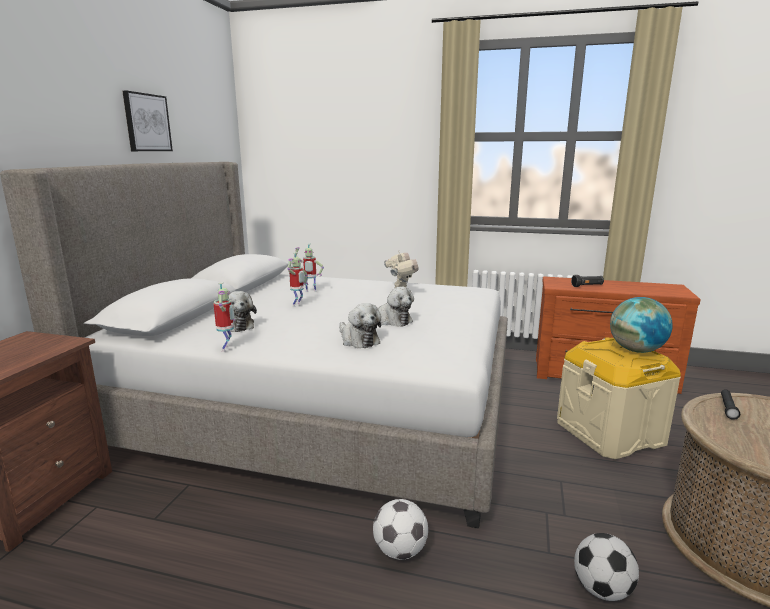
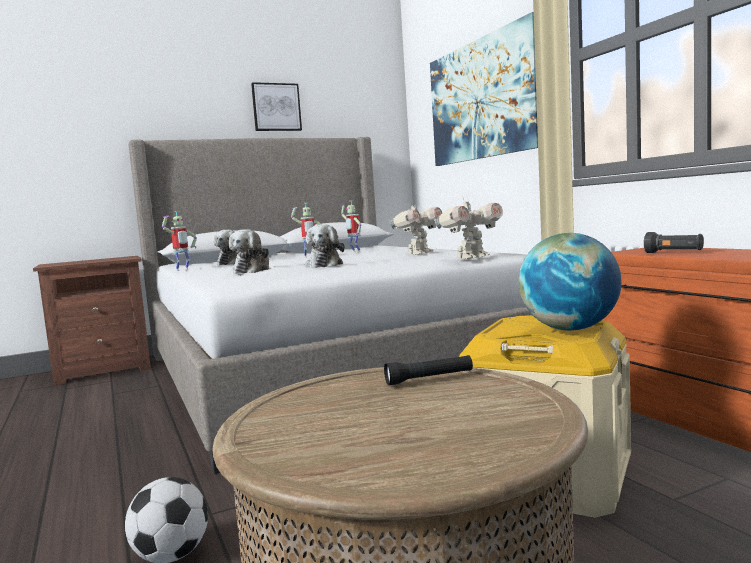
camera: 50 degrees right, 10 degrees down
football [373,499,428,560] -> none
none -> picture [430,12,538,166]
none -> toy robot [434,196,503,259]

